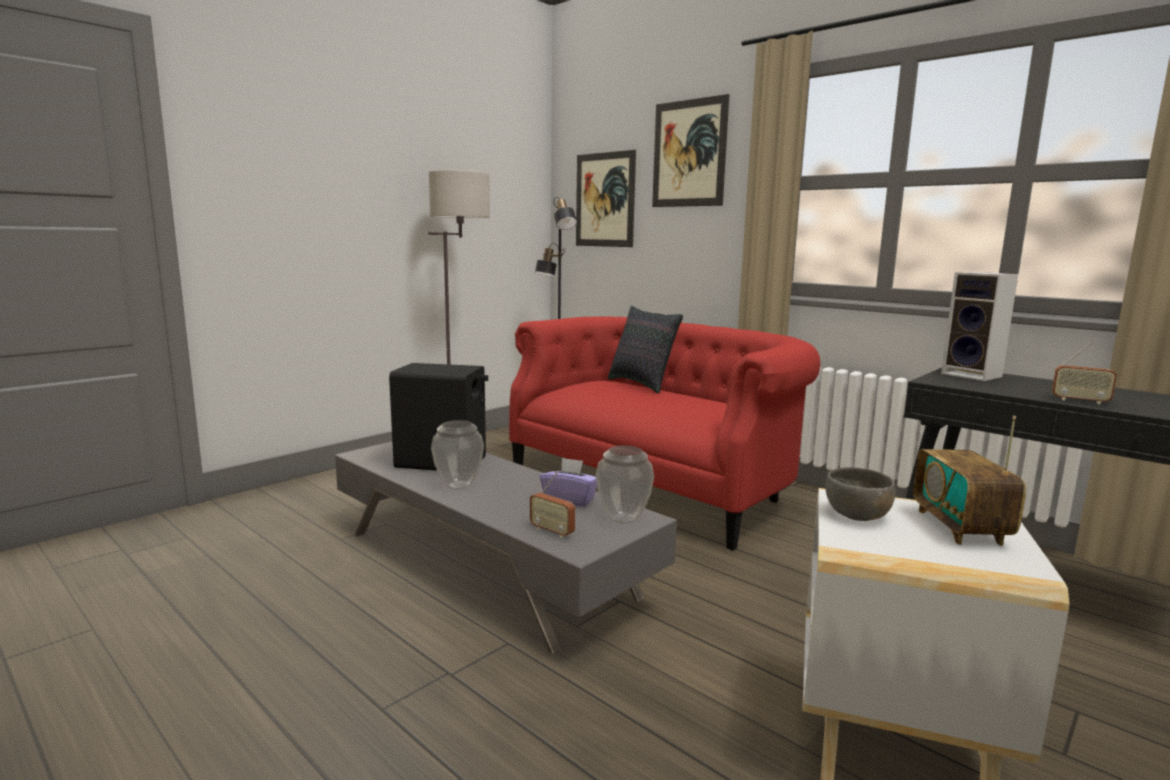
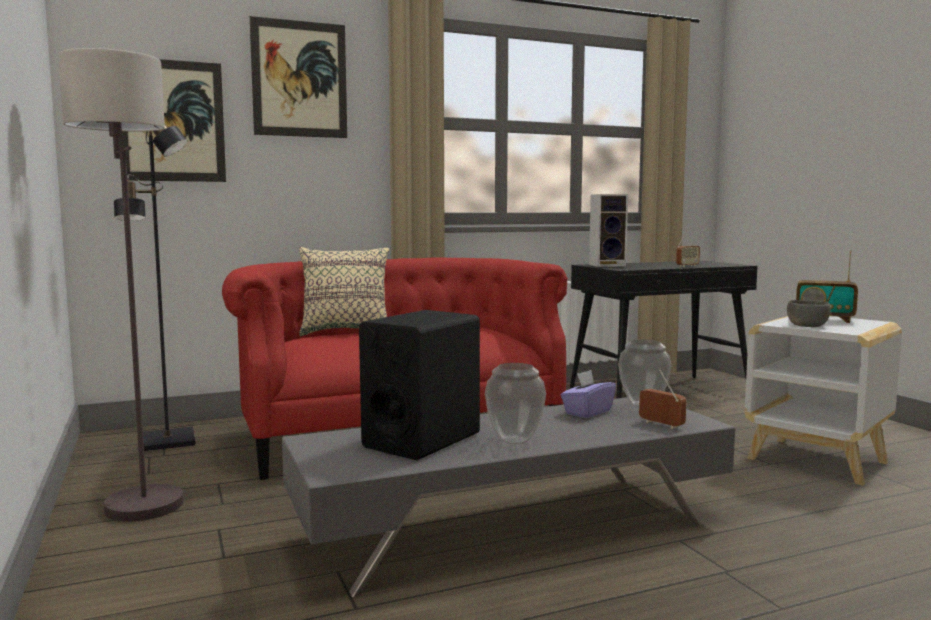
camera: 65 degrees left, 5 degrees down
radio [530,472,575,538] -> radio turned 105 degrees counterclockwise [639,369,686,429]
black pillow [608,306,683,393] -> beige pillow [299,247,389,336]

